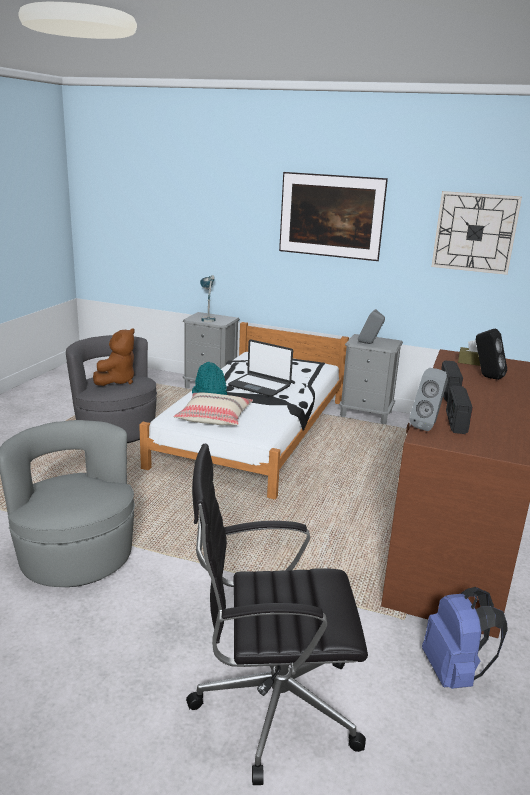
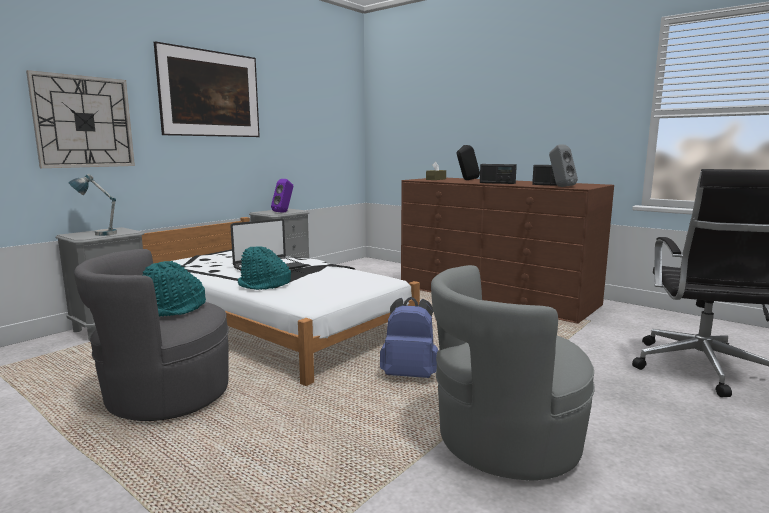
camera: 70 degrees left, 10 degrees down
brown plush toy [93,328,135,386] -> turquoise hat [143,261,206,317]
beige pillow [174,393,253,425] -> none
grey speaker [358,309,385,344] -> purple speaker [271,179,293,213]
blue backpack [422,587,507,689] -> blue backpack moved to [380,297,438,378]
wall clock [431,191,522,275] -> wall clock moved to [26,70,135,168]

